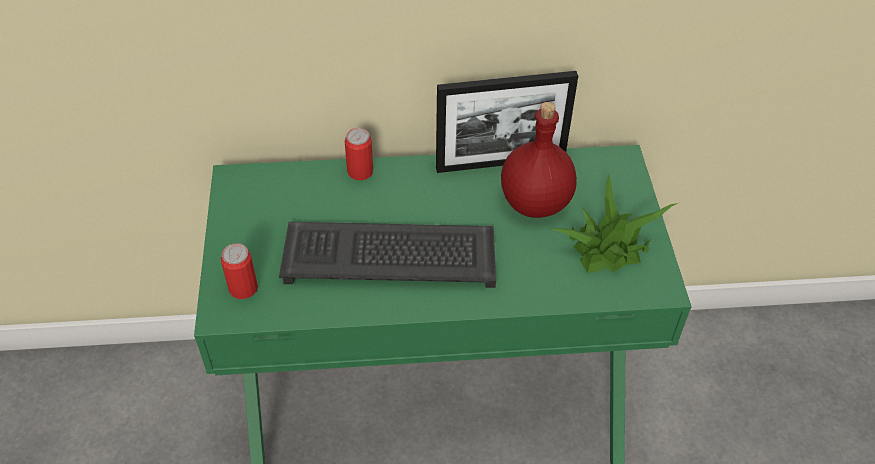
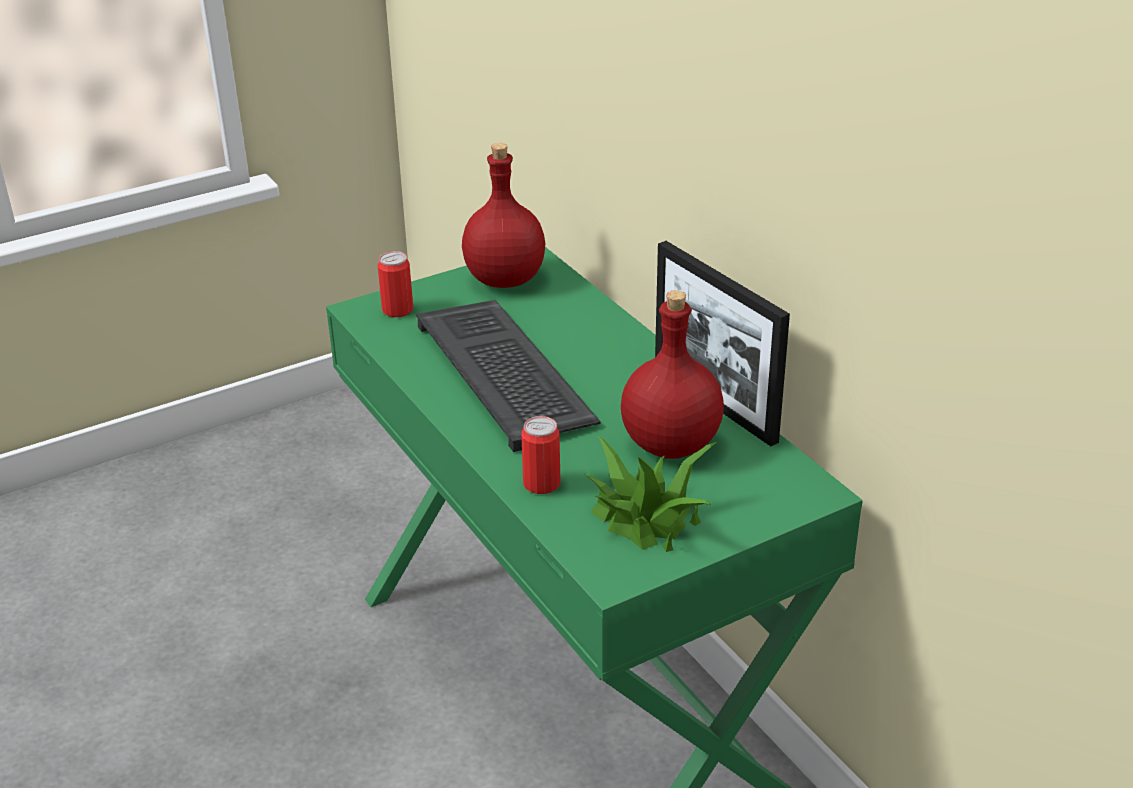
camera: 65 degrees right, 15 degrees down
can [345,128,373,180] -> can moved to [521,416,560,494]
none -> red bottle [462,143,545,288]

